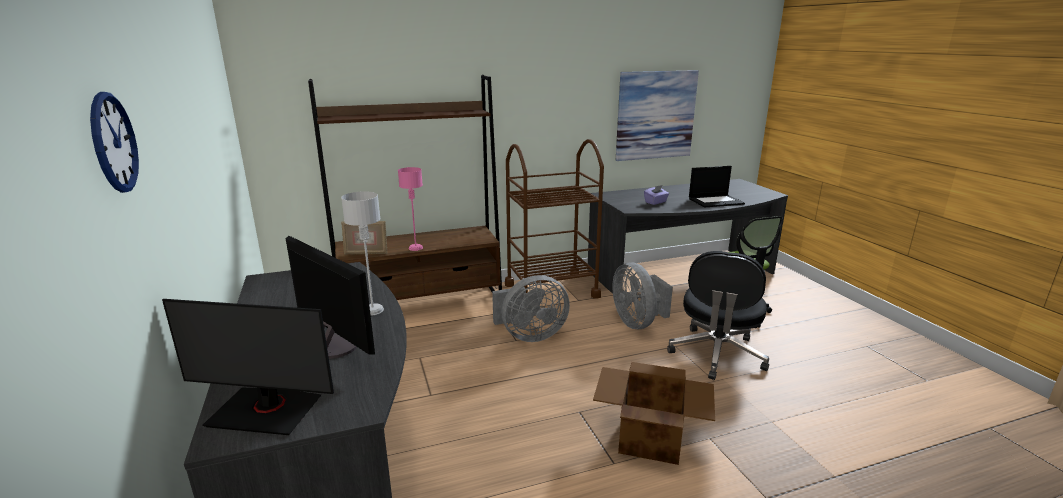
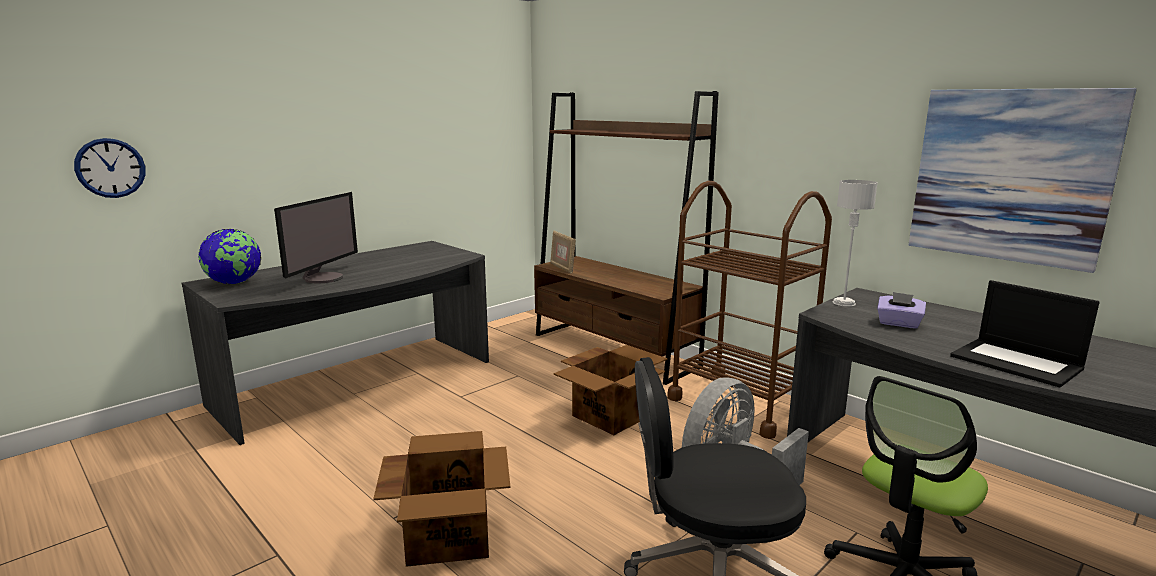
camera: 65 degrees right, 5 degrees down
wall clock [90,92,139,193] -> wall clock moved to [74,138,146,198]
monitor [162,299,334,435] -> globe [198,229,261,284]
grey table lamp [341,191,384,316] -> grey table lamp moved to [833,180,878,307]
pink table lamp [398,167,423,251] -> none
grey fan [492,275,570,342] -> cardboard box [554,345,668,435]

